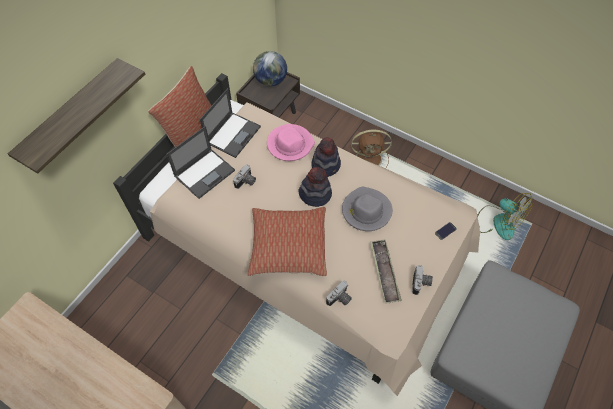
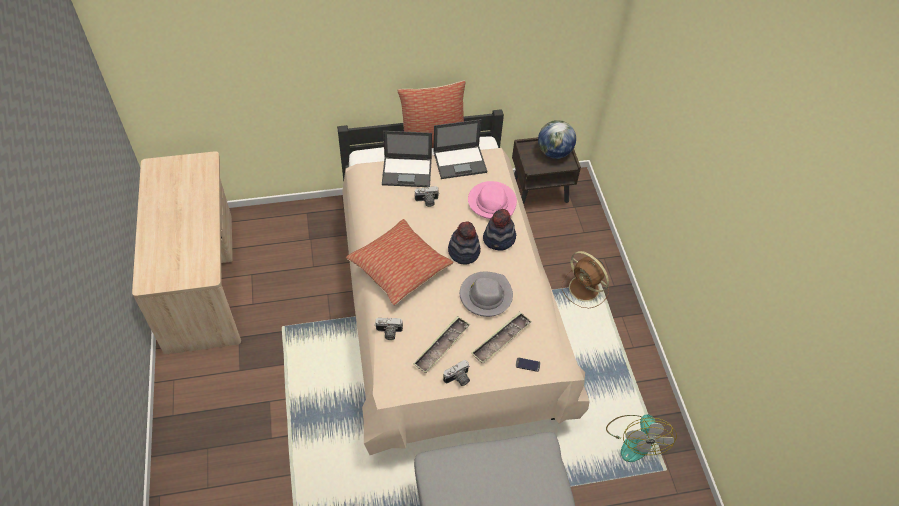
camera: 45 degrees right, 5 degrees down
shelf [8,58,145,174] -> none
none -> tray [471,312,532,364]

